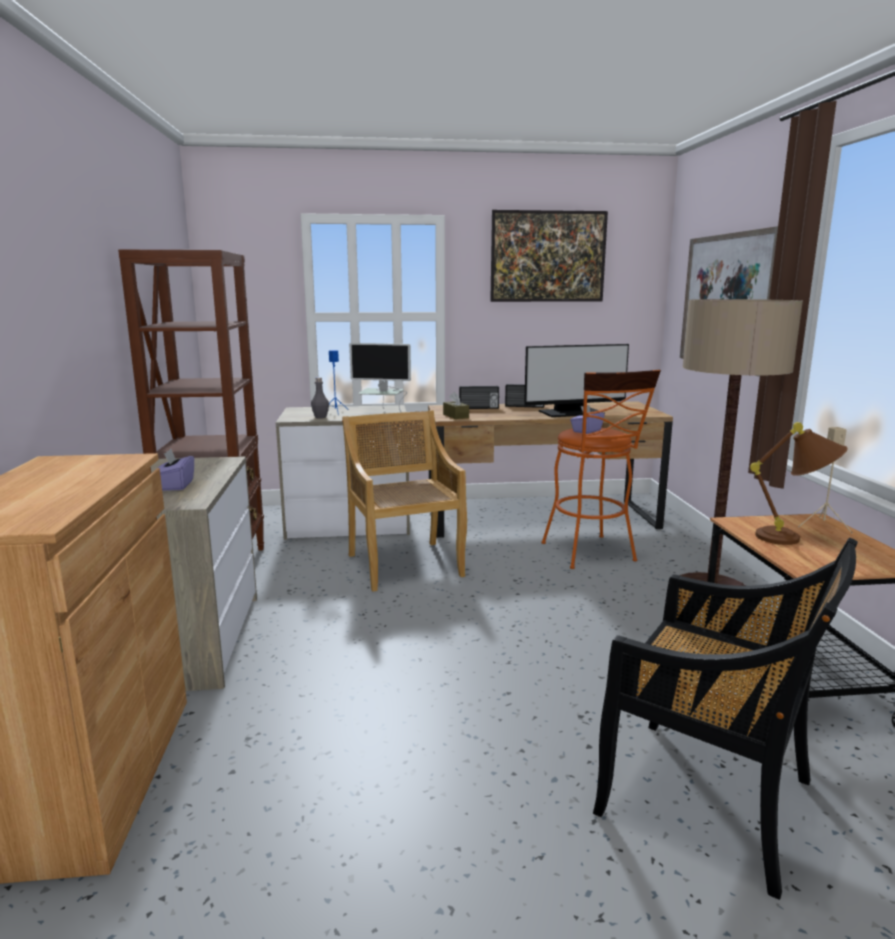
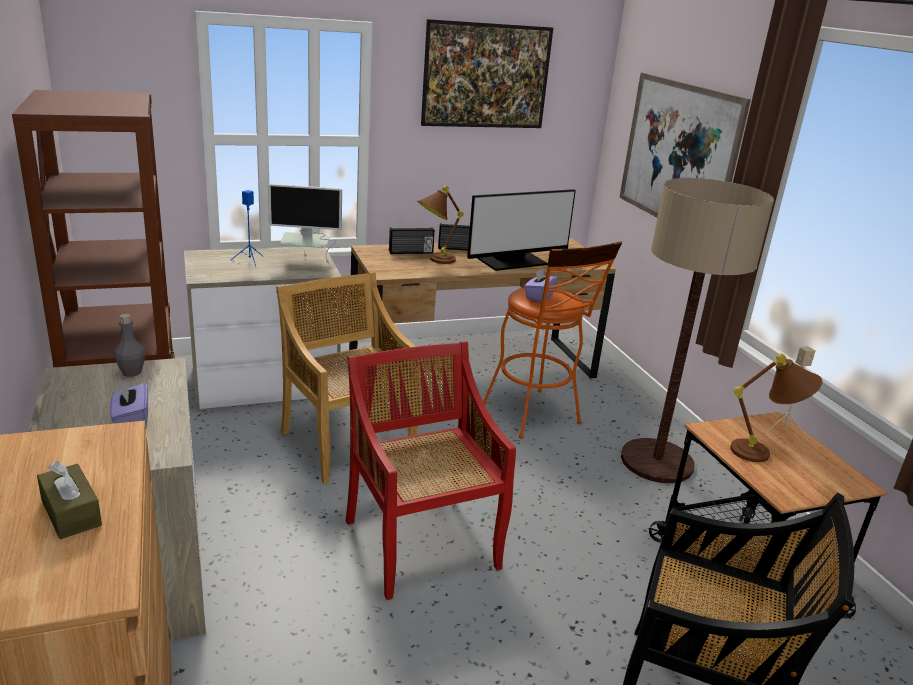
camera: 15 degrees left, 10 degrees up
grey bottle [311,377,329,418] -> grey bottle moved to [114,314,145,377]
brown tissue box [443,392,469,419] -> brown tissue box moved to [37,461,102,539]
none -> red chair [346,341,516,600]
none -> brown table lamp [417,186,464,264]

